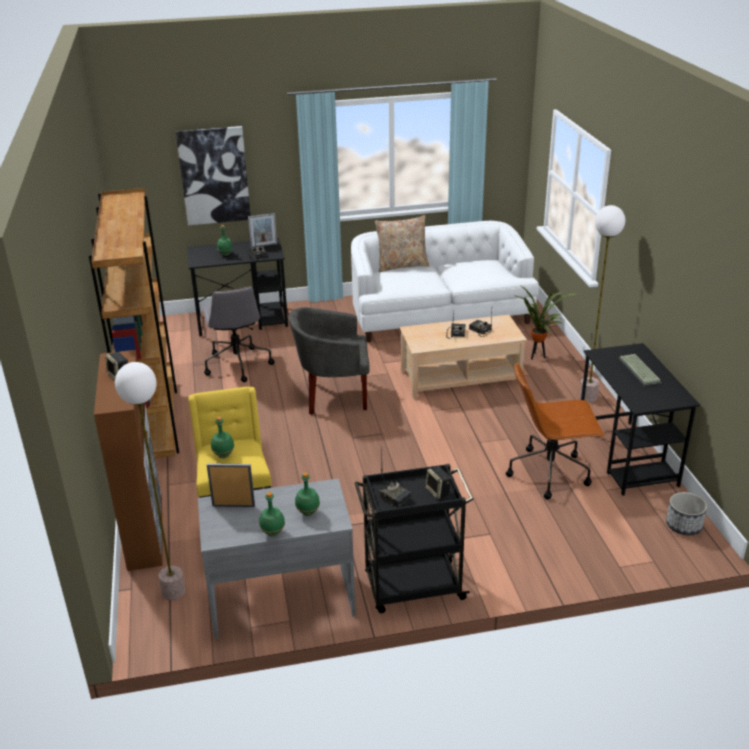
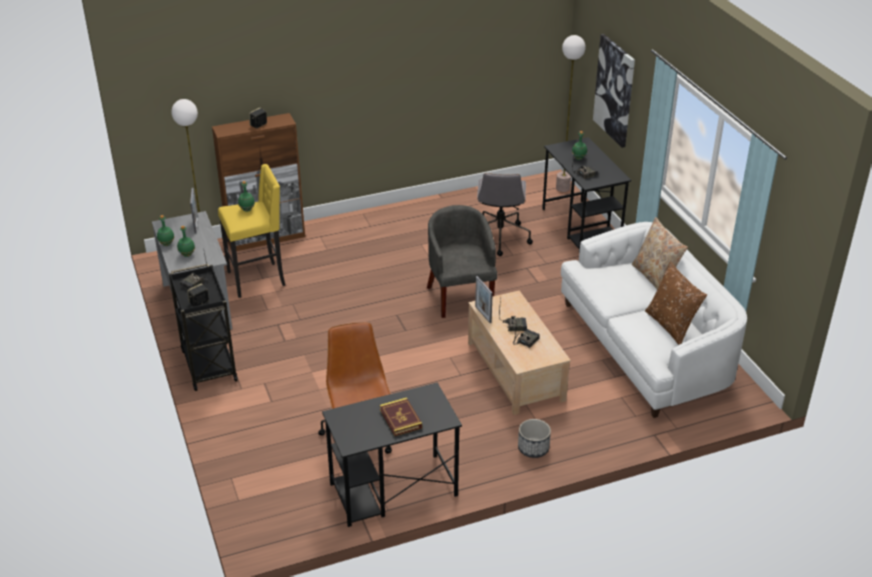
camera: 80 degrees right, 5 degrees up
brown bookcase [88,188,179,458] -> none
grey office chair [202,286,275,382] -> grey office chair turned 60 degrees counterclockwise [477,173,533,256]
picture frame [248,213,277,247] -> picture frame moved to [475,276,493,323]
potted plant [513,285,576,360] -> none
floor lamp [579,205,625,402] -> floor lamp moved to [556,35,586,192]
keyboard [618,354,662,387] -> book [380,397,422,436]
planter [666,492,707,535] -> planter moved to [518,419,551,458]
none -> brown pillow [645,261,707,345]

